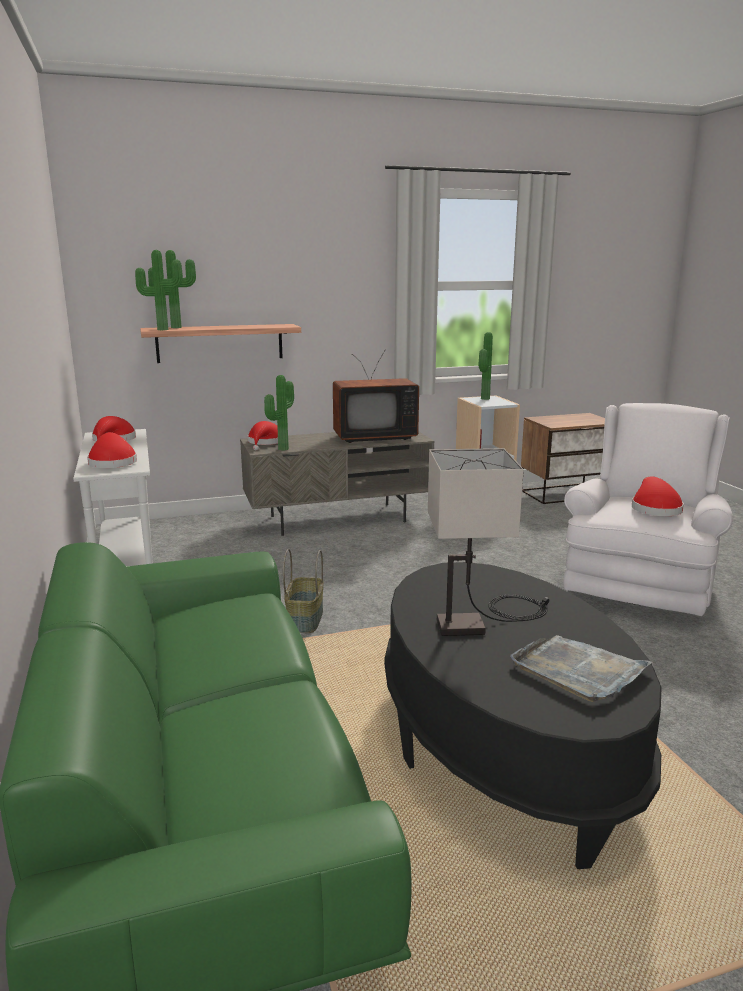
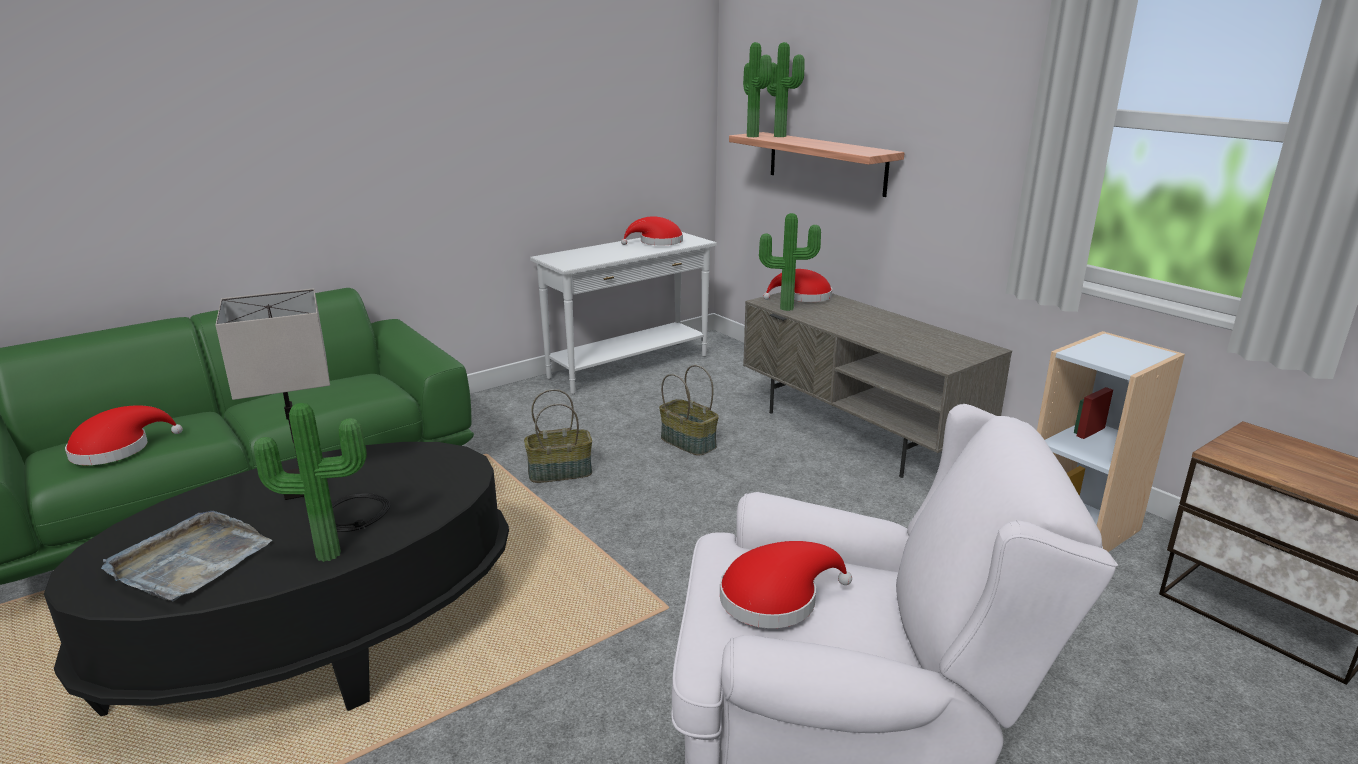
camera: 70 degrees right, 5 degrees up
red hat [87,432,137,468] -> red hat moved to [65,405,183,465]
television [333,351,419,443] -> none
potted plant [479,332,493,400] -> potted plant moved to [254,403,367,562]
none -> basket [659,365,719,456]

